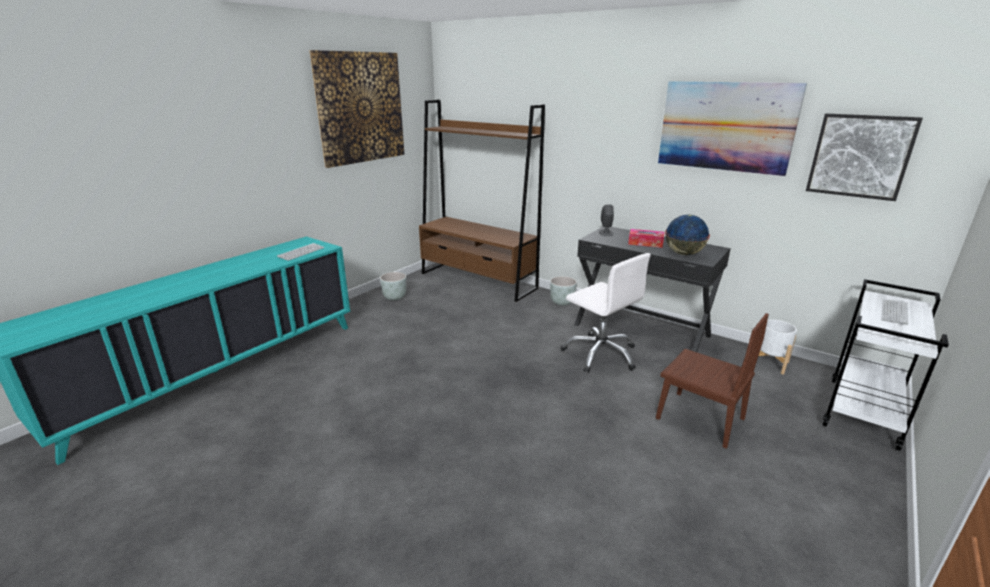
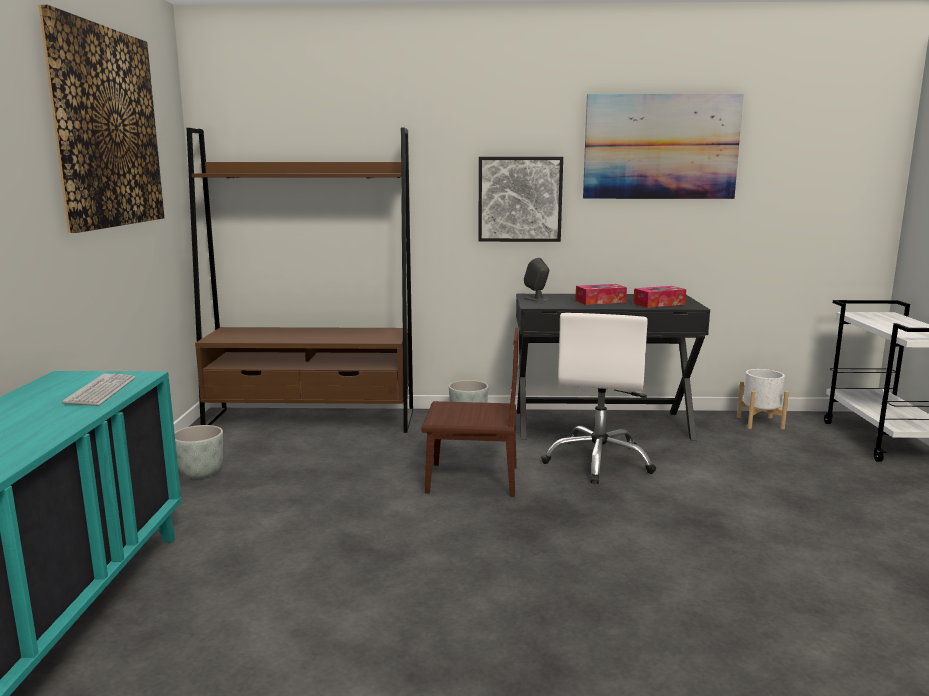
camera: 35 degrees left, 10 degrees down
white office chair [561,253,651,373] -> white office chair turned 90 degrees clockwise [541,313,656,484]
brown chair [656,313,769,449] -> brown chair moved to [421,328,518,497]
globe [665,215,710,255] -> tissue box [633,286,686,308]
picture [806,114,923,201] -> picture moved to [478,157,563,242]
keyboard [882,300,908,325] -> none

